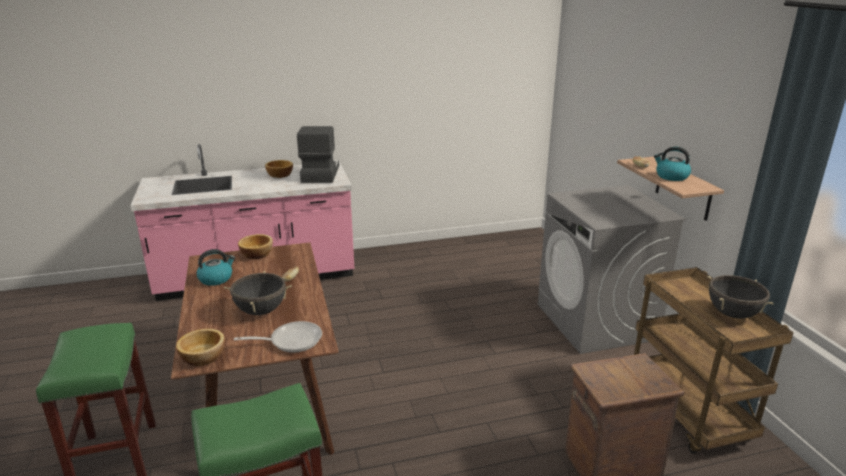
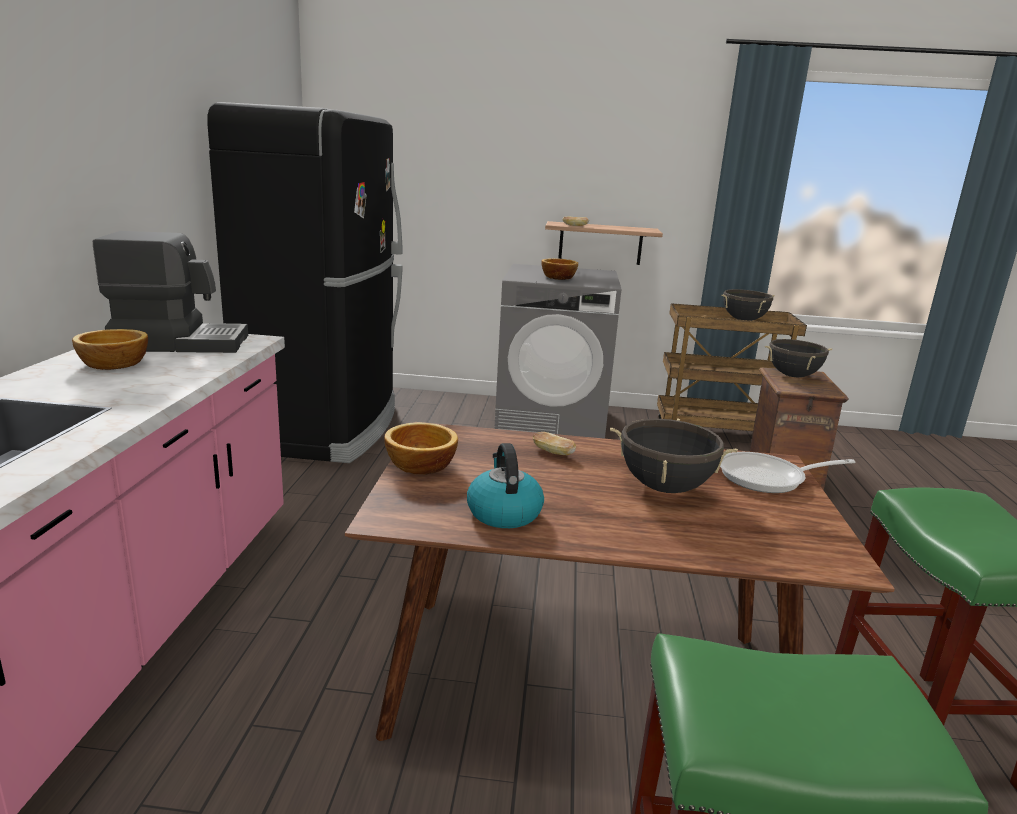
camera: 70 degrees left, 5 degrees down
bowl [176,329,225,366] -> bowl moved to [541,258,578,280]
frying pan [234,321,322,353] -> frying pan turned 105 degrees counterclockwise [720,452,856,493]
coffee machine [297,126,339,183] -> coffee machine turned 150 degrees clockwise [93,231,248,353]
kettle [654,146,691,181] -> none
none -> black fridge [207,102,403,463]
none -> black cooking pot [765,339,832,377]

